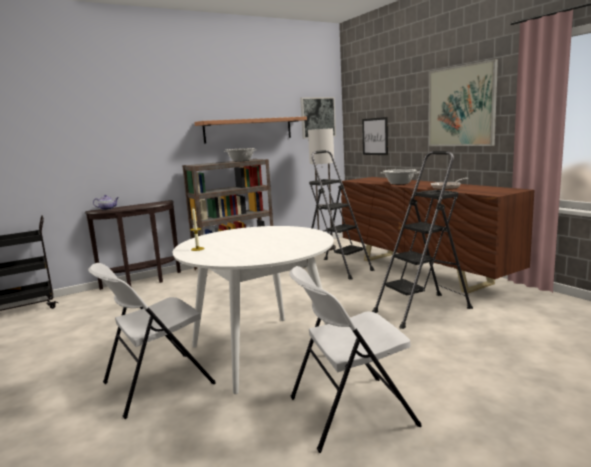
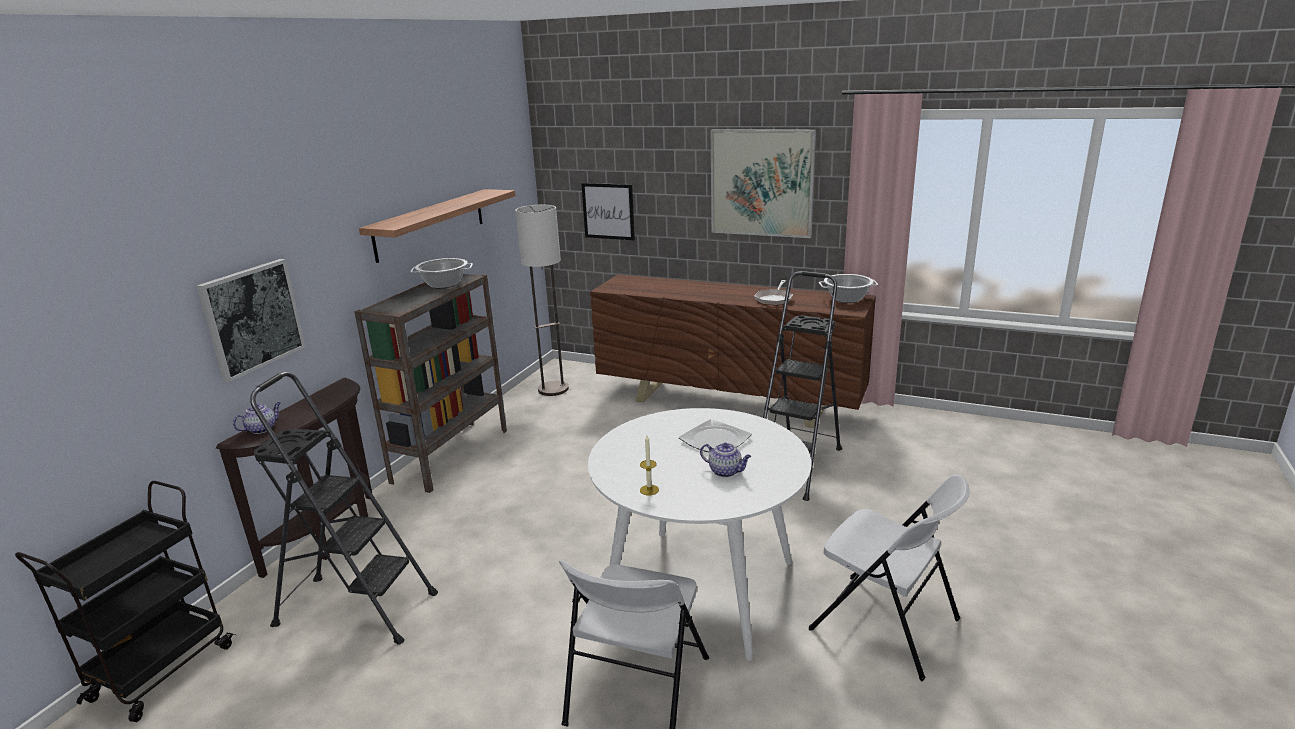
camera: 35 degrees left, 10 degrees up
white chair [289,266,421,453] -> white chair turned 90 degrees counterclockwise [809,475,970,681]
picture [300,97,336,139] -> picture moved to [196,259,306,382]
step ladder [309,150,374,280] -> step ladder moved to [250,372,438,645]
cooking pot [380,169,420,185] -> cooking pot moved to [819,274,878,303]
none -> plate [679,419,752,453]
none -> teapot [700,443,751,477]

